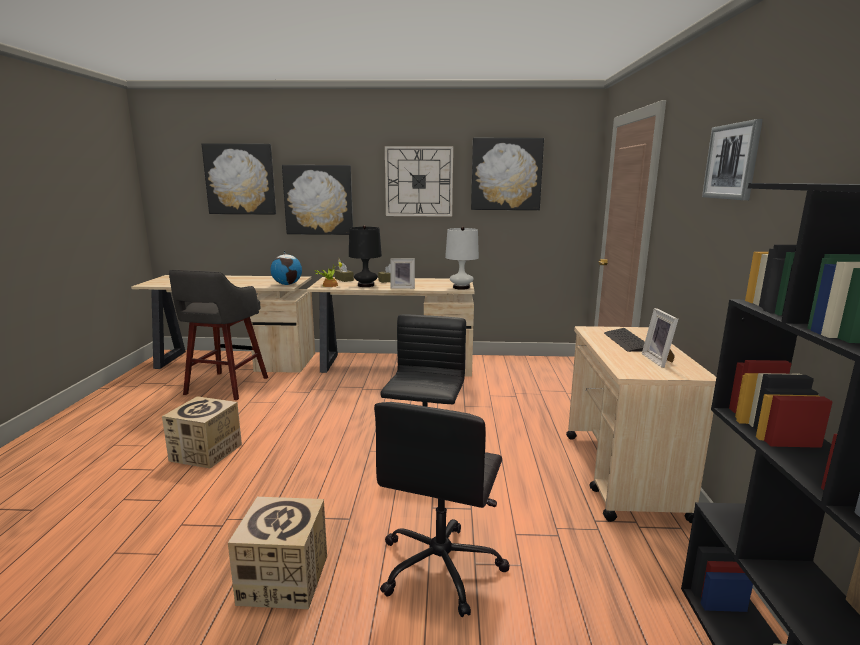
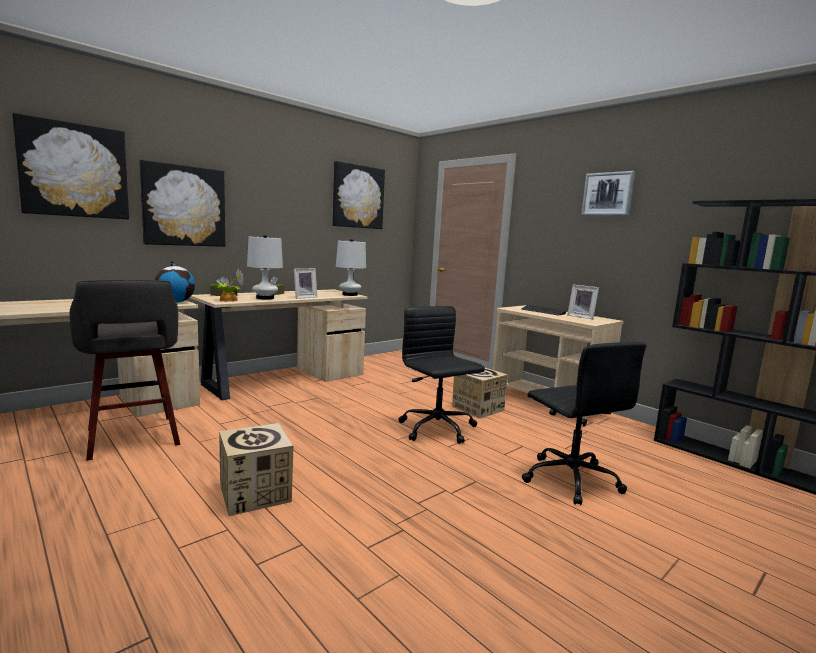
camera: 45 degrees left, 5 degrees down
cardboard box [228,497,327,609] -> cardboard box moved to [452,368,508,418]
black table lamp [349,225,382,287] -> white table lamp [247,235,283,299]
wall clock [385,146,453,217] -> none

